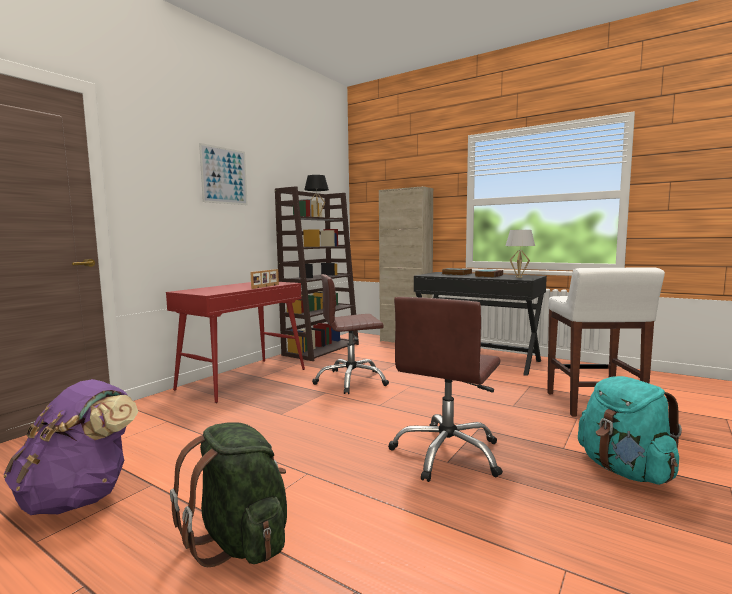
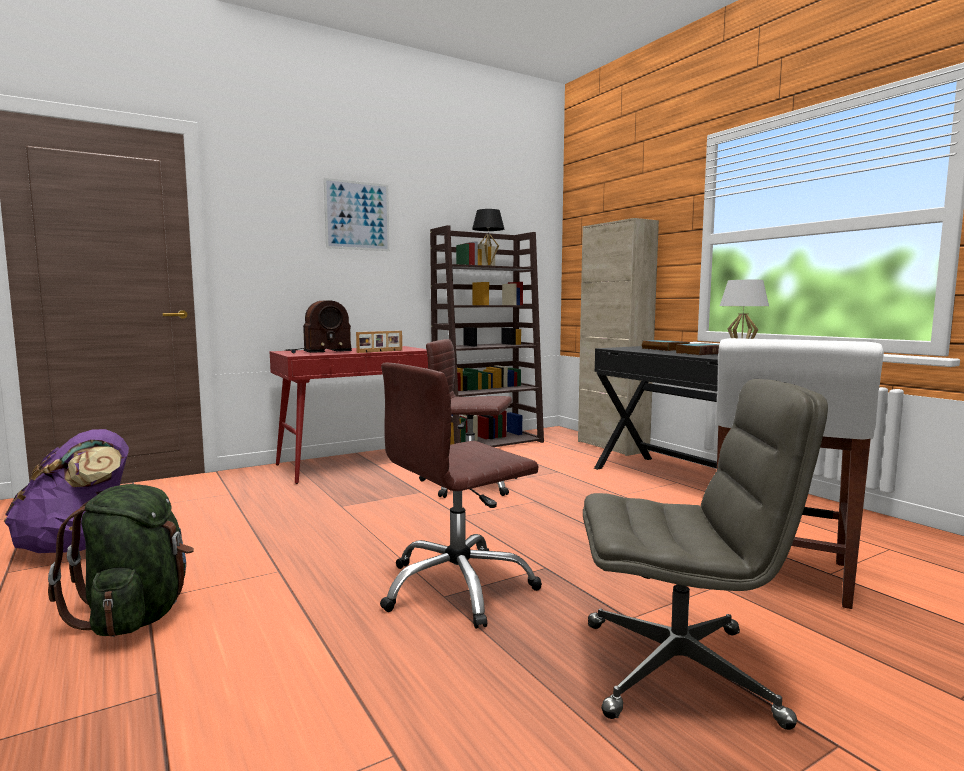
camera: 25 degrees right, 0 degrees up
turquoise backpack [578,376,682,485] -> grey office chair [583,379,828,730]
none -> radio [285,300,352,353]

